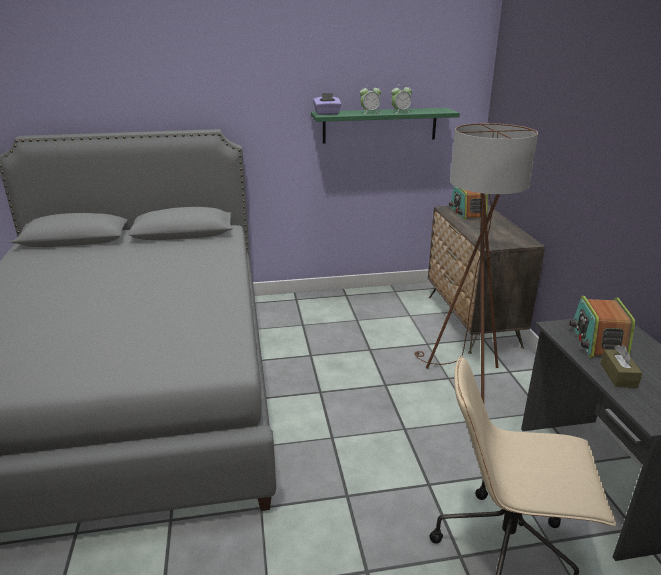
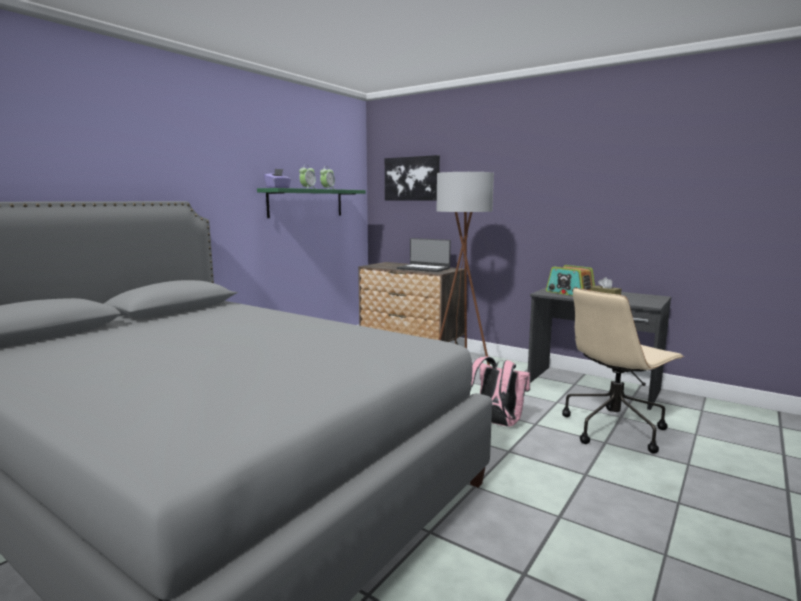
camera: 45 degrees left, 15 degrees down
radio [449,186,488,220] -> none
none -> picture [385,155,440,201]
none -> laptop [397,238,451,272]
none -> pink backpack [469,356,530,426]

